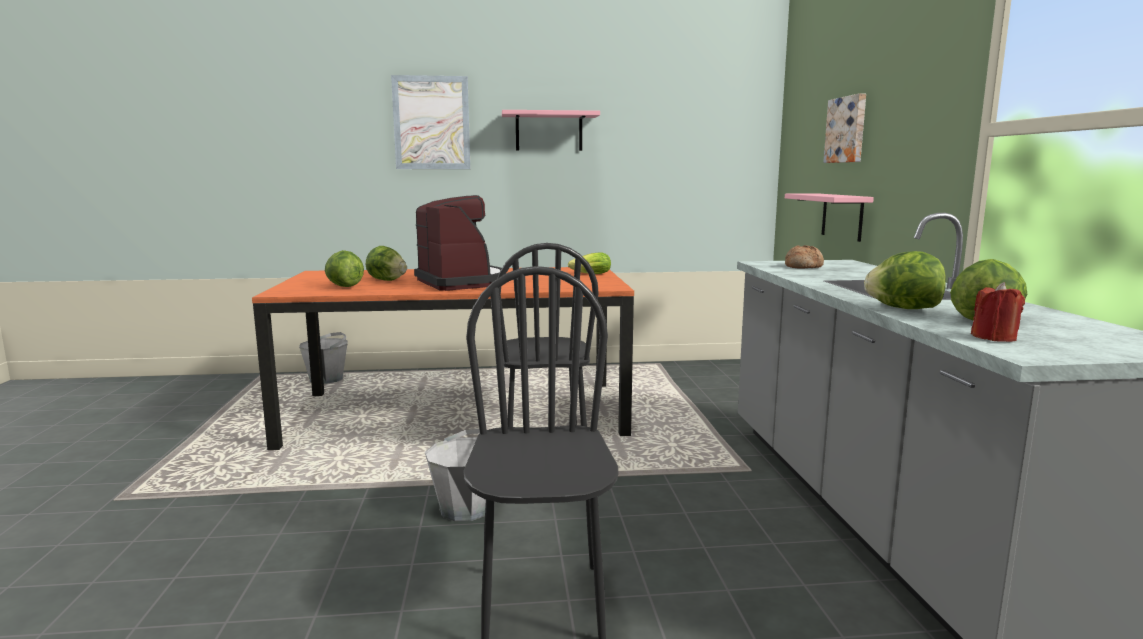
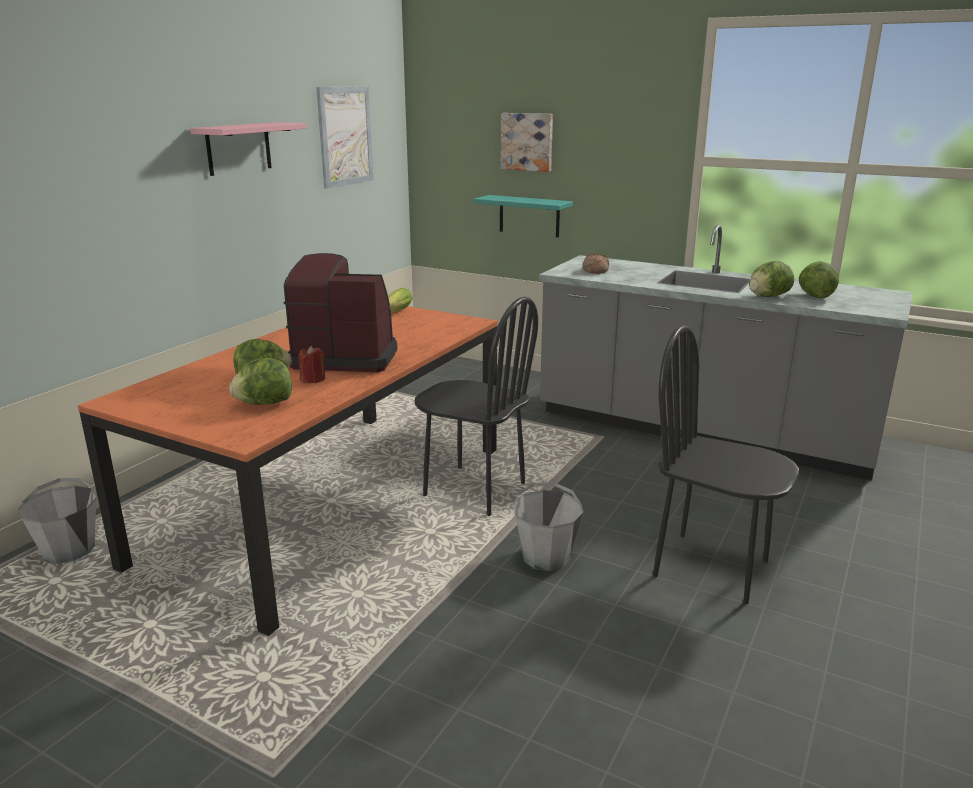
camera: 55 degrees left, 10 degrees up
picture [391,75,471,169] -> picture moved to [316,86,374,189]
pink shelf [785,194,874,242] -> turquoise shelf [473,195,573,237]
red candle [971,282,1025,342] -> red candle moved to [298,346,325,383]

